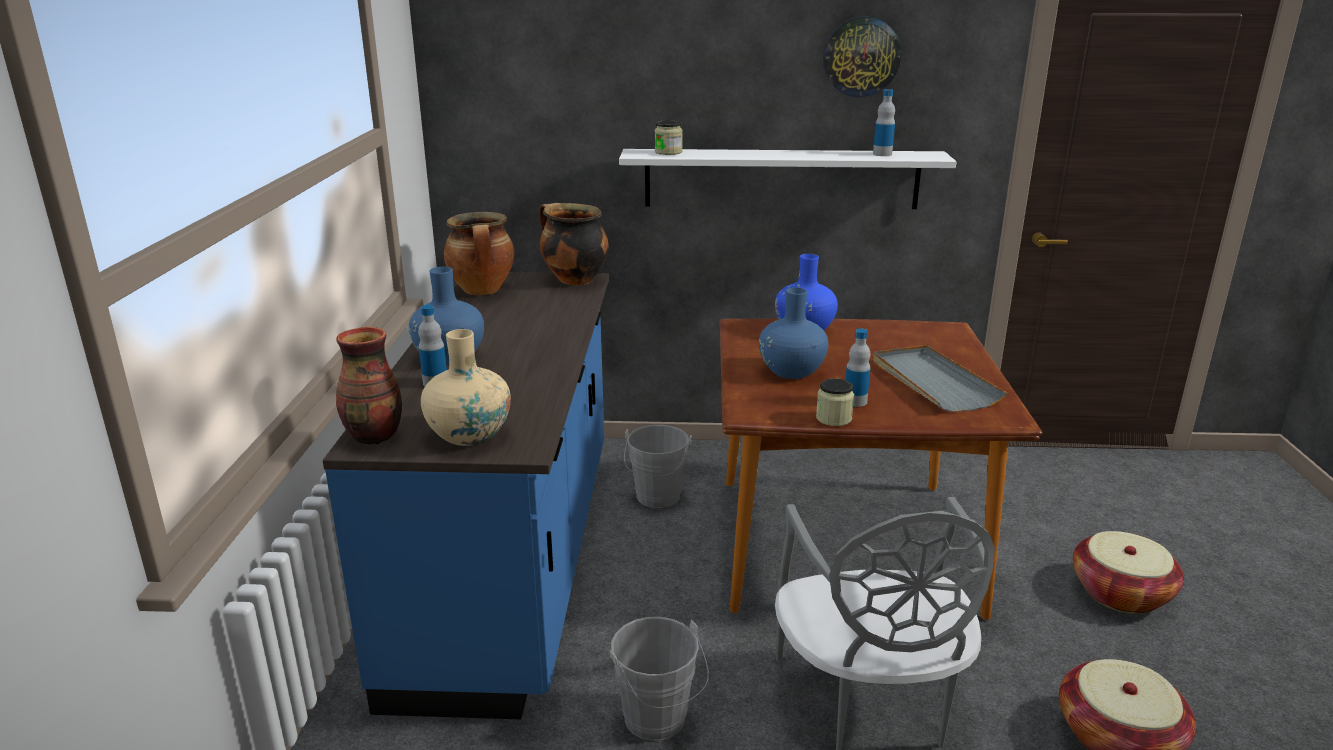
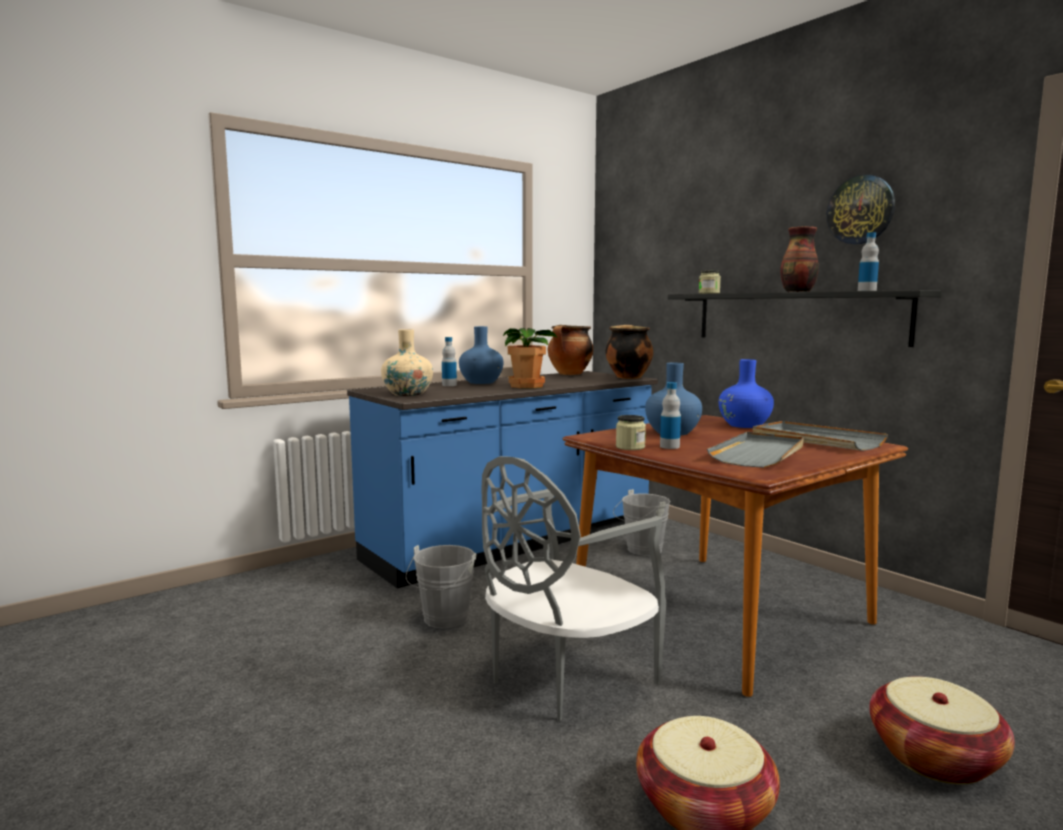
camera: 50 degrees right, 15 degrees down
vase [336,327,402,445] -> vase moved to [780,227,818,292]
white shelf [619,149,956,209] -> black shelf [668,290,941,347]
none -> potted plant [503,328,558,388]
none -> grey tray [753,421,888,451]

